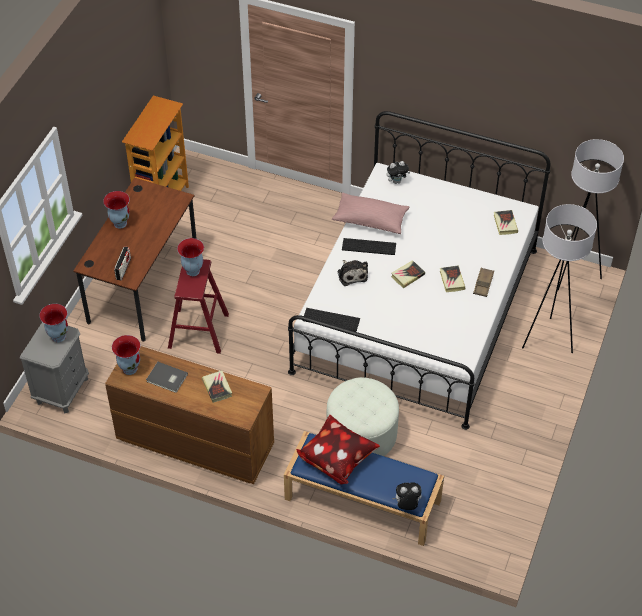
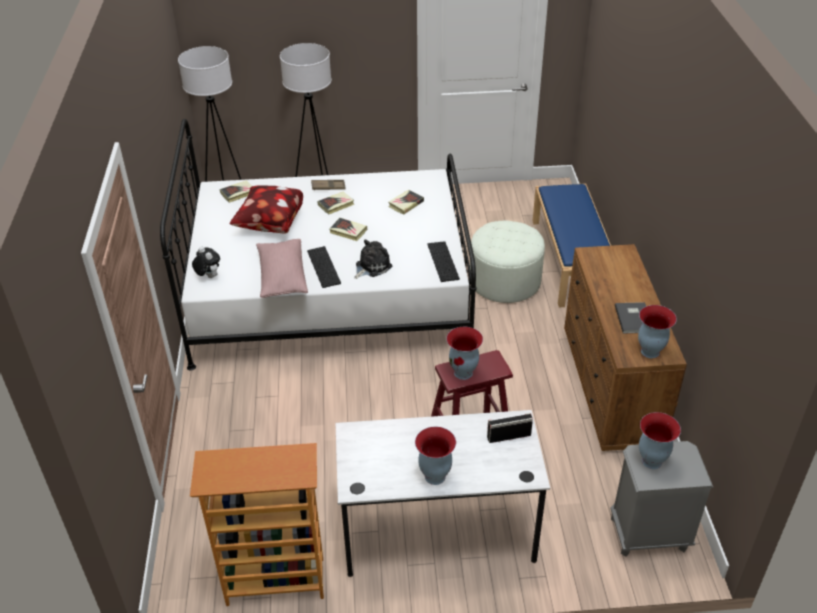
camera: 115 degrees left, 10 degrees down
brown desk [73,178,197,342] -> white desk [336,410,550,577]
book [202,370,232,403] -> book moved to [388,190,424,215]
pillow [296,415,380,484] -> pillow moved to [229,185,303,234]
plush toy [392,483,422,510] -> none

